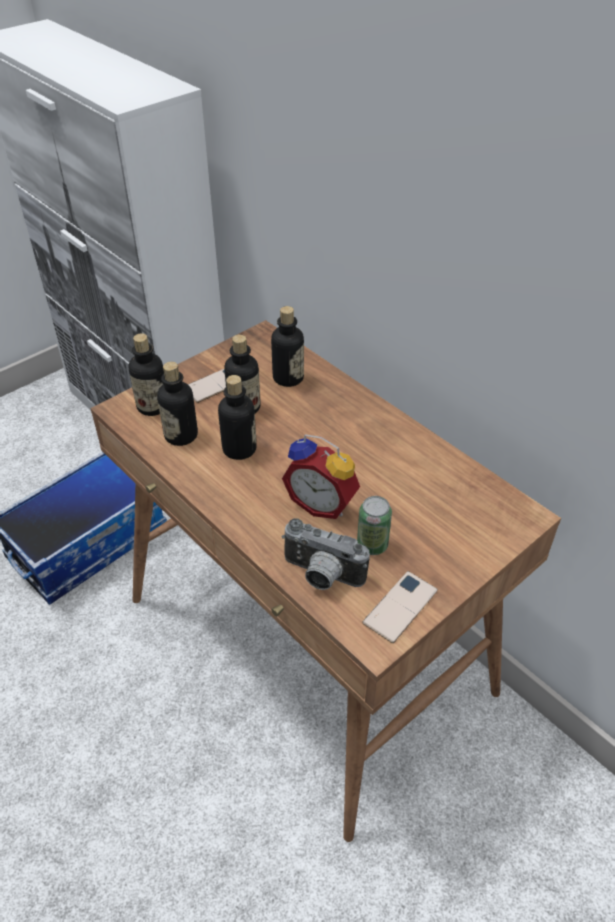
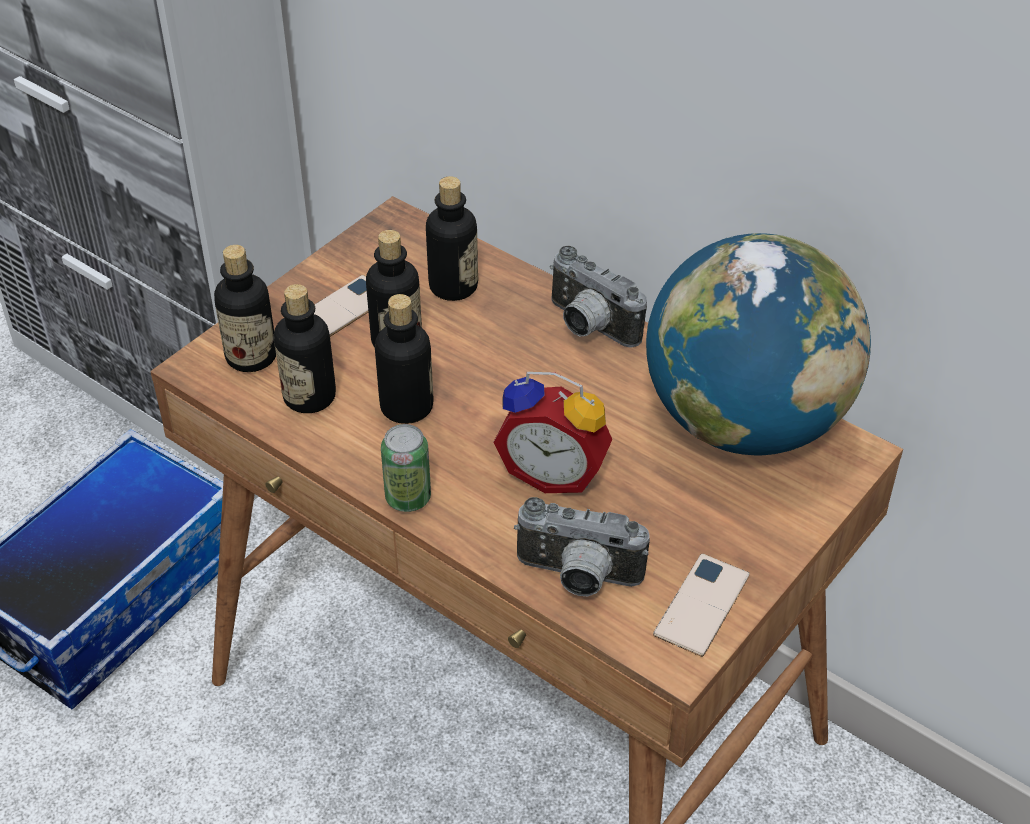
camera: 10 degrees left, 0 degrees up
can [357,496,392,555] -> can moved to [381,424,431,512]
none -> camera [550,245,647,348]
none -> globe [646,233,871,455]

